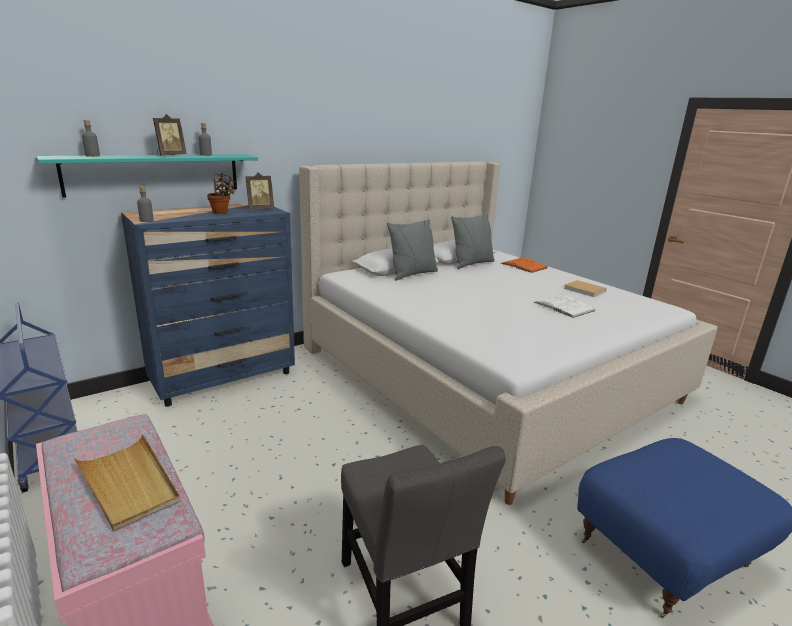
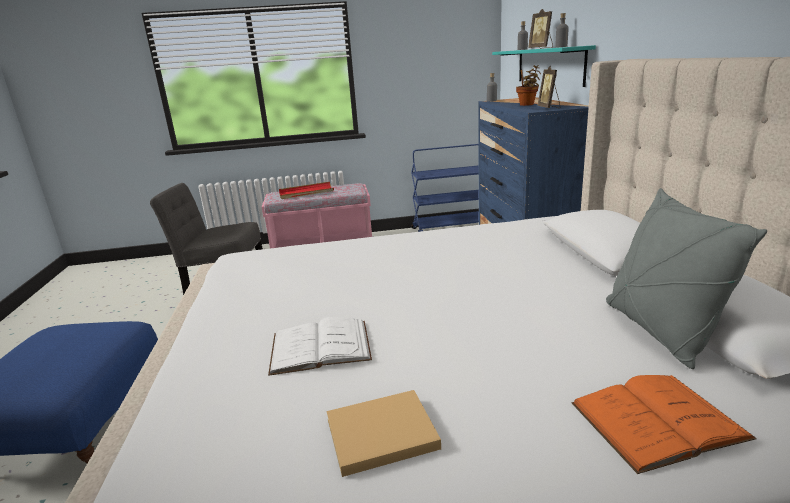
camera: 120 degrees right, 0 degrees up
beige tray [74,434,180,532] -> red tray [279,182,334,199]
grey pillow [387,219,438,281] -> none

